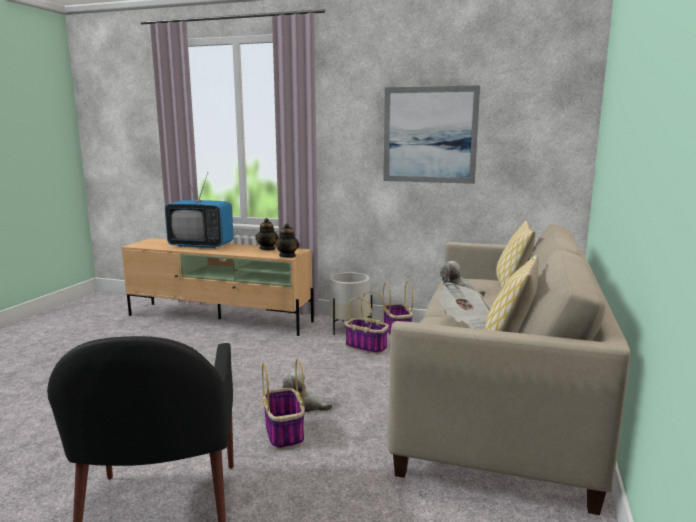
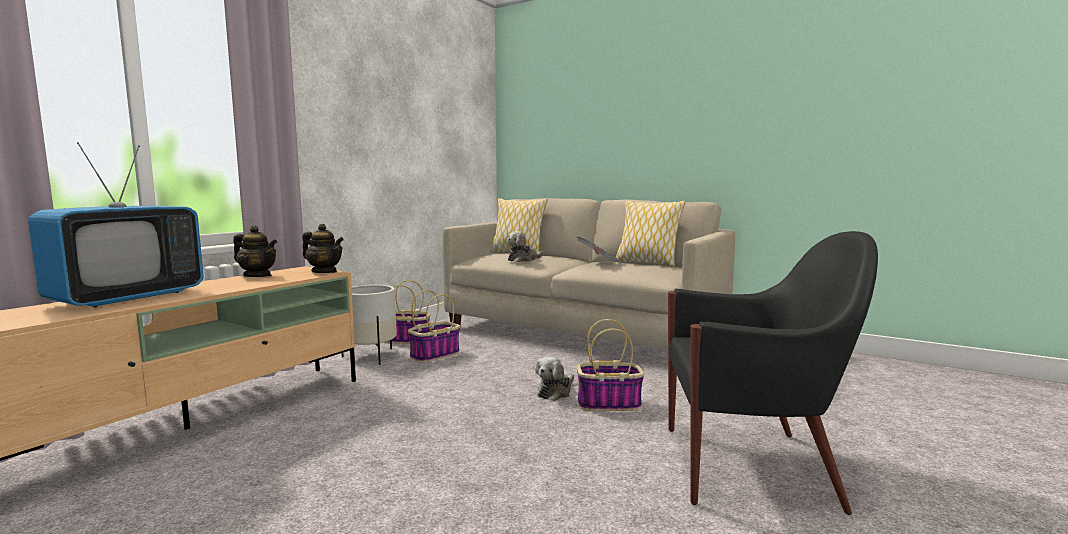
camera: 75 degrees left, 5 degrees down
picture [383,85,480,184] -> none

